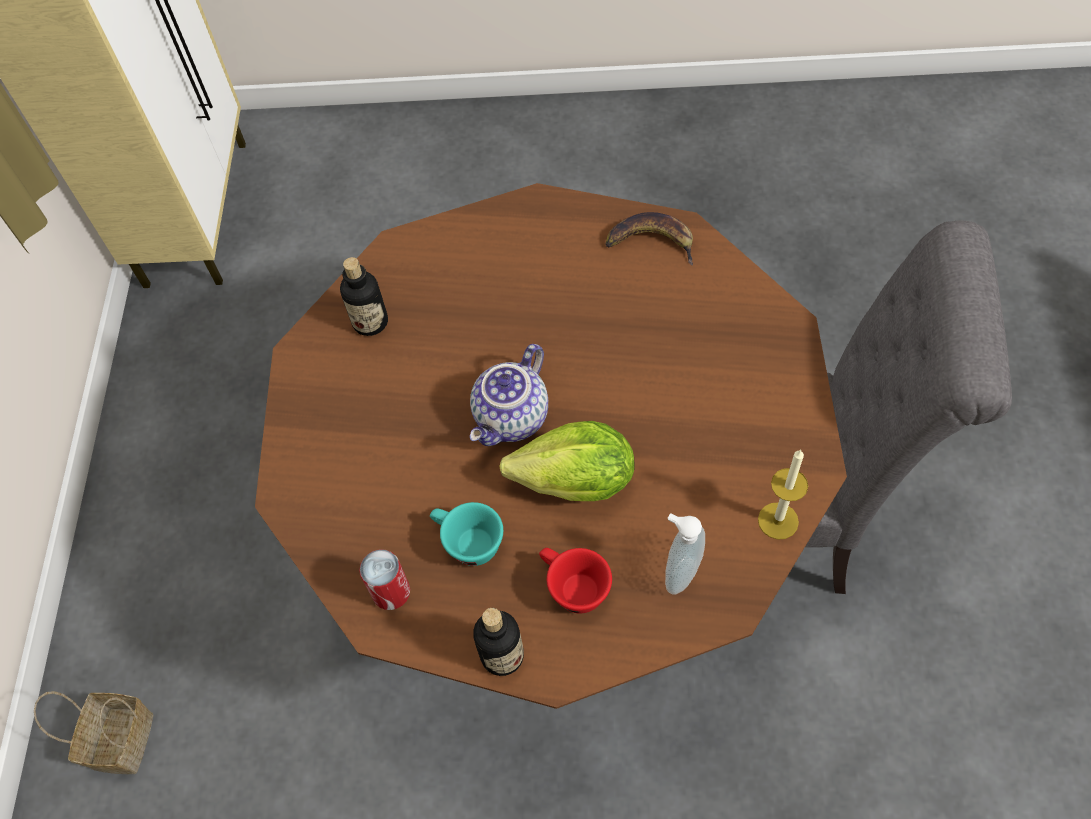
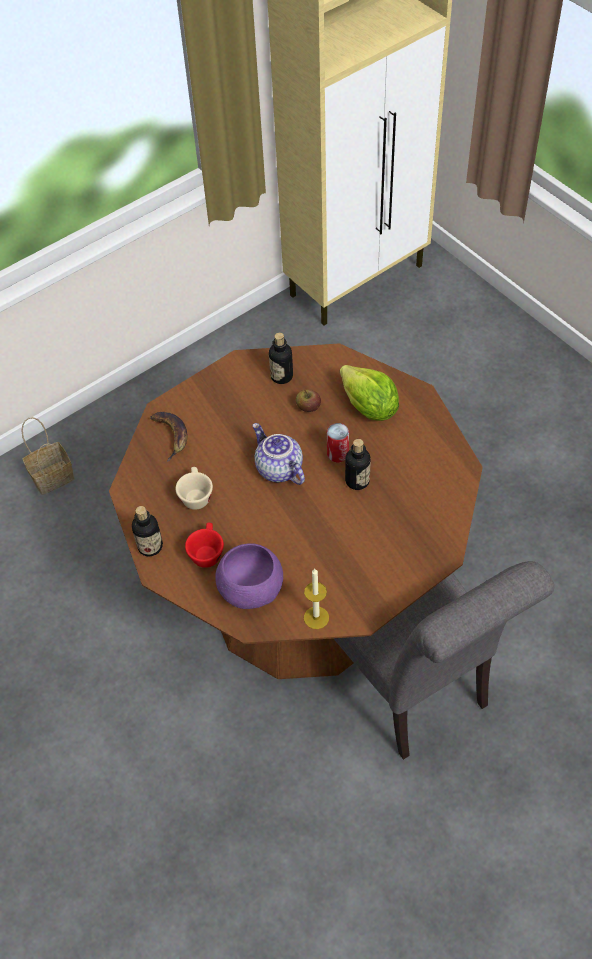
camera: 50 degrees right, 5 degrees down
can [359,549,410,610] -> can moved to [327,423,349,462]
turquoise cup [430,502,503,566] -> beige cup [176,467,213,510]
teapot [470,344,548,446] -> teapot turned 60 degrees clockwise [252,423,305,485]
lettuce [499,421,634,501] -> lettuce moved to [340,365,399,421]
banana [606,212,693,266] -> banana moved to [150,412,187,462]
soap dispenser [665,514,705,594] -> purple bowl [215,543,283,609]
none -> apple [296,389,321,412]
none -> bottle [345,439,371,490]

